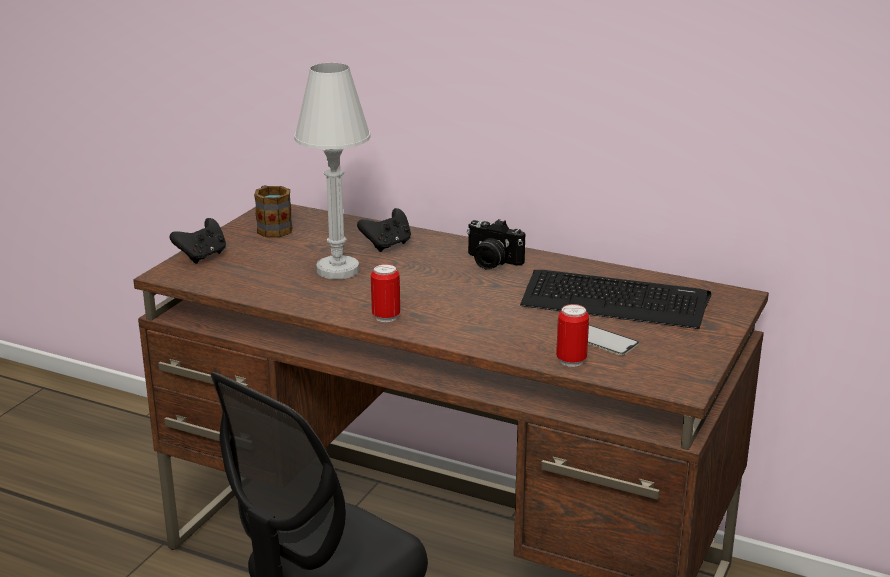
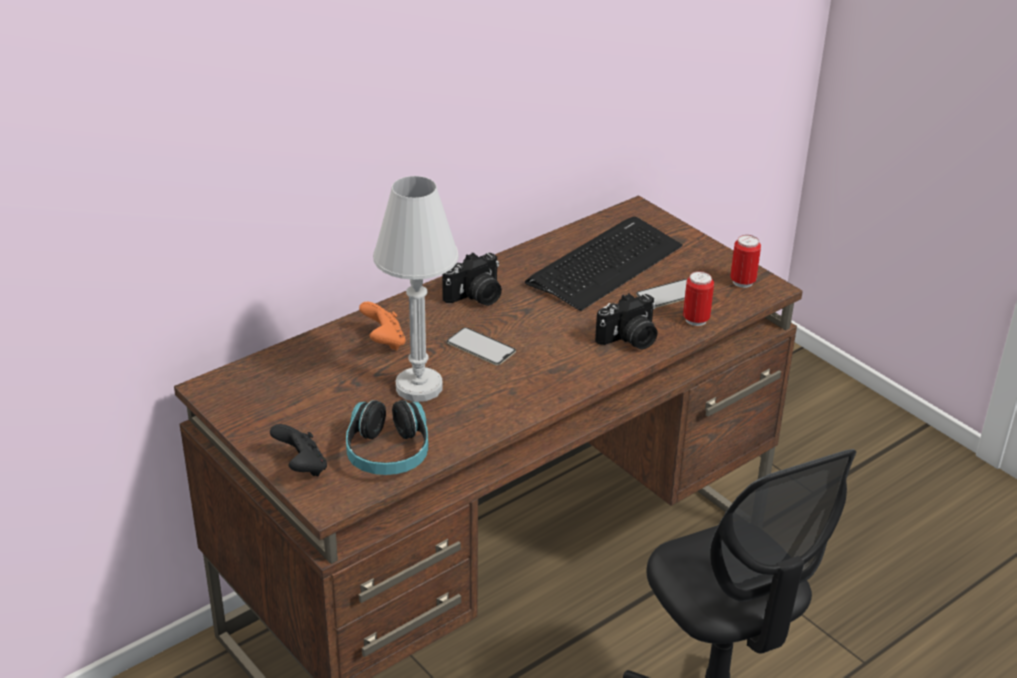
camera: 65 degrees left, 10 degrees up
mug [254,185,293,237] -> none
black game controller [357,208,411,252] -> orange game controller [359,302,406,351]
can [371,264,400,322] -> can moved to [730,235,761,288]
none -> headphones [346,400,429,475]
none -> phone [447,327,516,365]
none -> camera [595,293,658,349]

